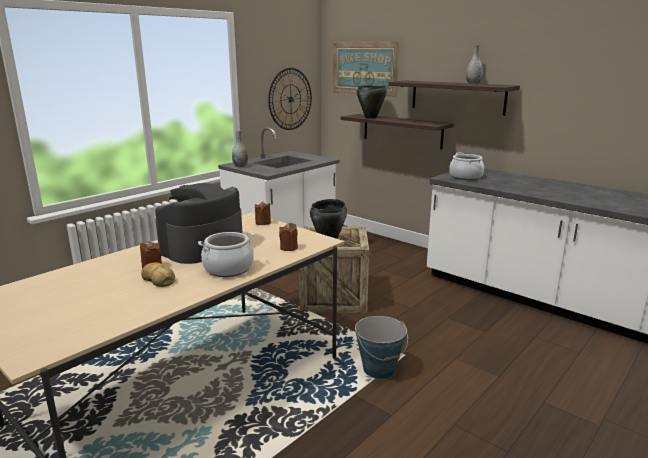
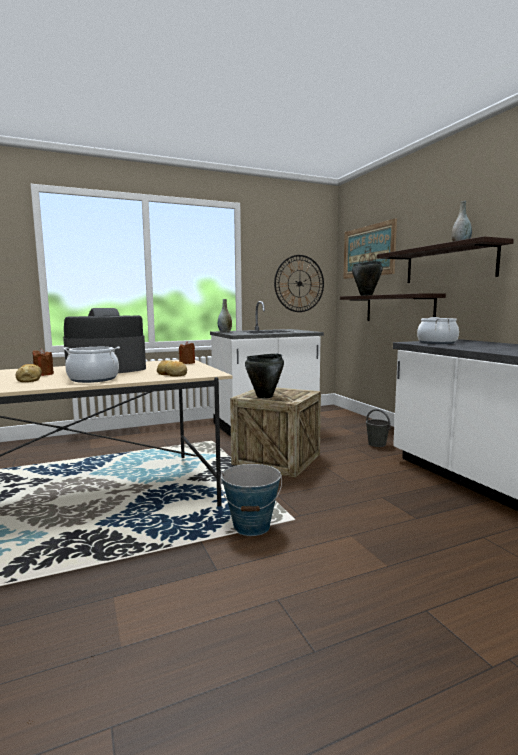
camera: 25 degrees right, 10 degrees down
brown candle [279,223,298,251] -> bread [157,360,187,377]
none -> grey bucket [366,409,390,447]

